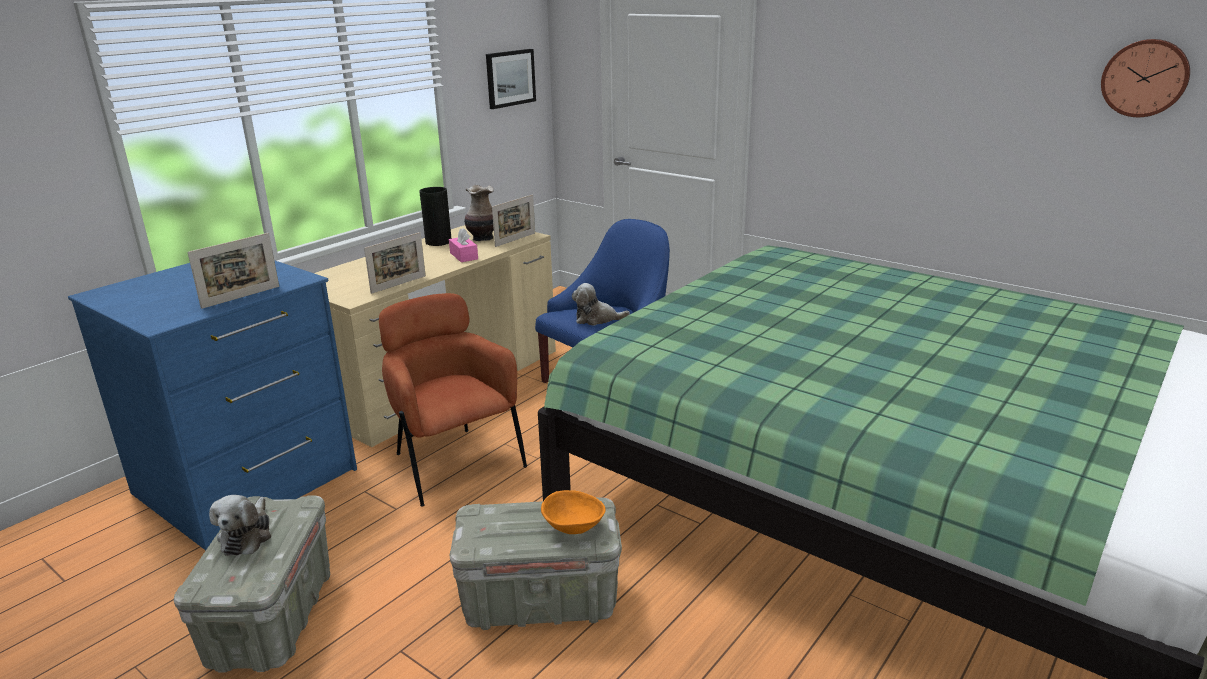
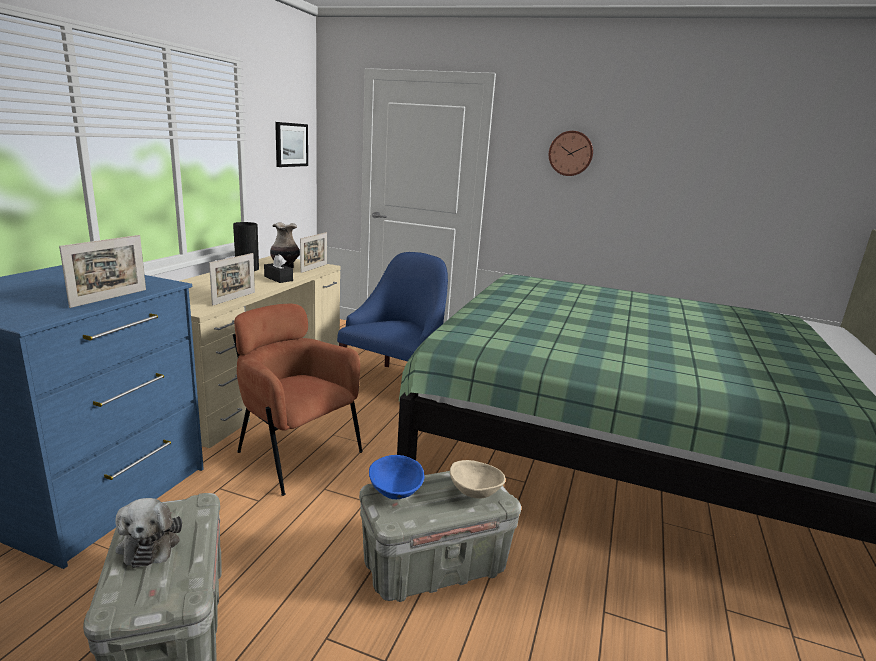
camera: 20 degrees left, 5 degrees down
pink tissue box [449,228,478,262] -> black tissue box [264,254,293,283]
orange bowl [541,490,606,534] -> beige bowl [450,460,505,499]
plush toy [572,283,630,326] -> none
wall clock [1101,39,1190,117] -> wall clock moved to [549,131,593,176]
none -> blue bowl [369,455,425,499]

